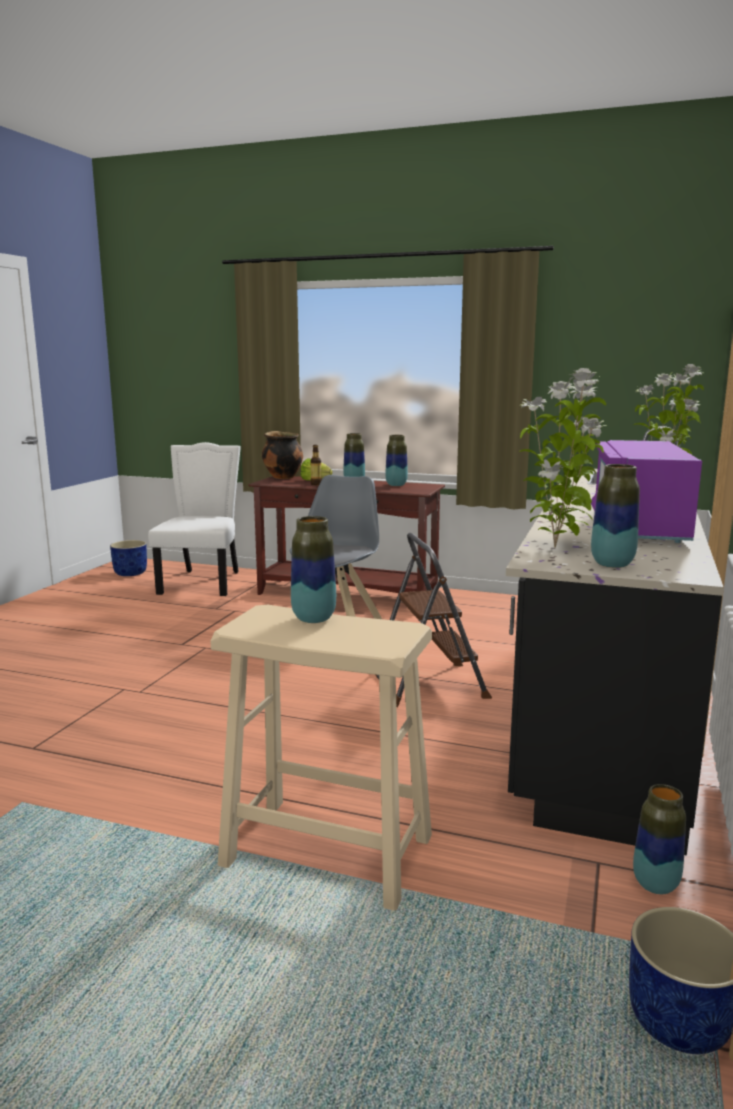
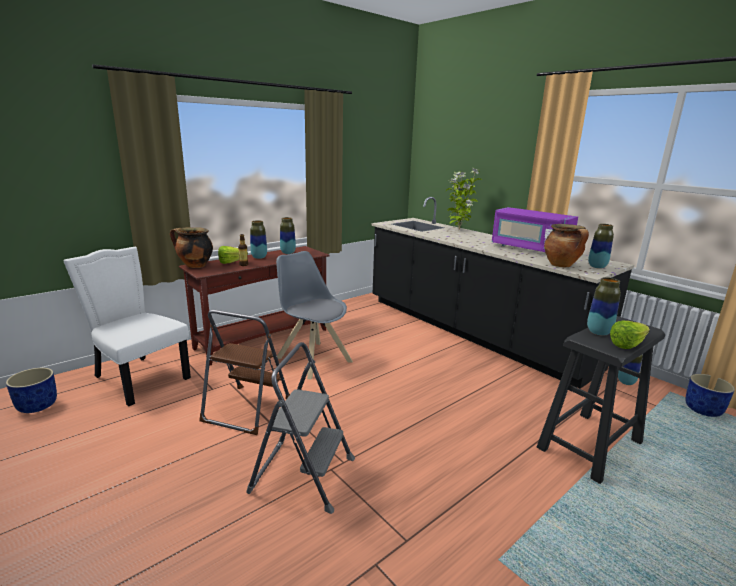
camera: 60 degrees left, 5 degrees up
beige stool [210,605,432,911] -> black stool [537,316,665,484]
brown step ladder [376,533,492,707] -> brown step ladder moved to [199,310,290,435]
potted plant [519,368,607,548] -> cooking pot [544,224,589,267]
none -> grey step ladder [246,342,355,514]
none -> lettuce [610,321,650,349]

